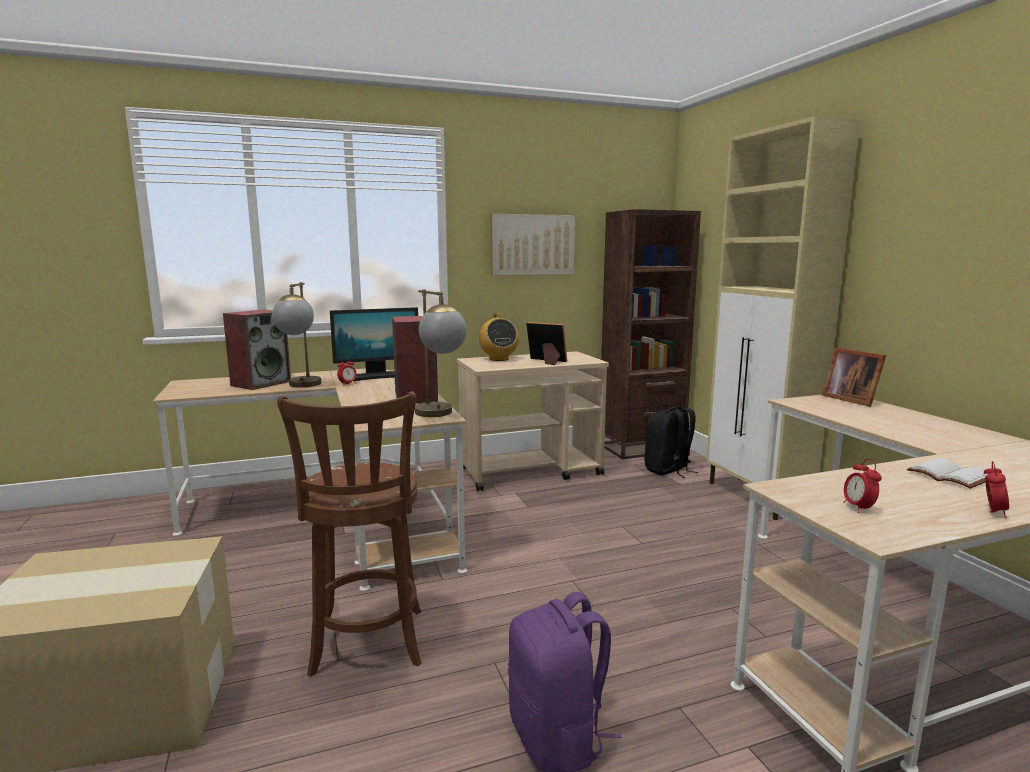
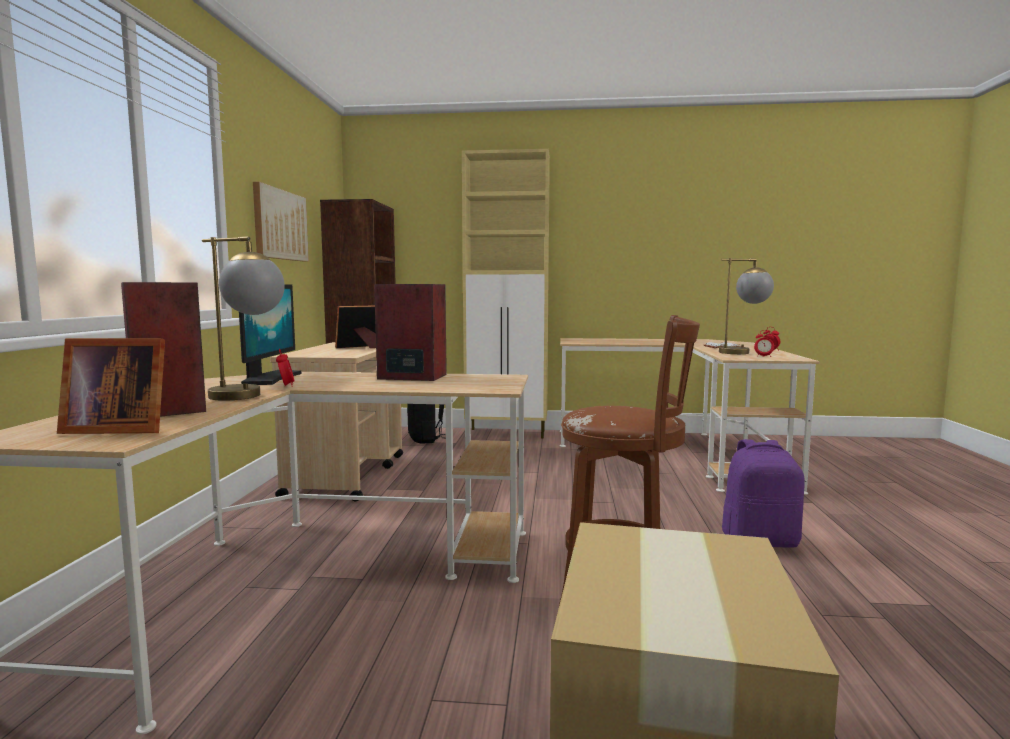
camera: 65 degrees left, 5 degrees down
table lamp [415,290,467,417] -> table lamp moved to [719,258,774,354]
radio [479,313,519,361] -> none
picture frame [822,347,886,407] -> picture frame moved to [57,338,165,434]

